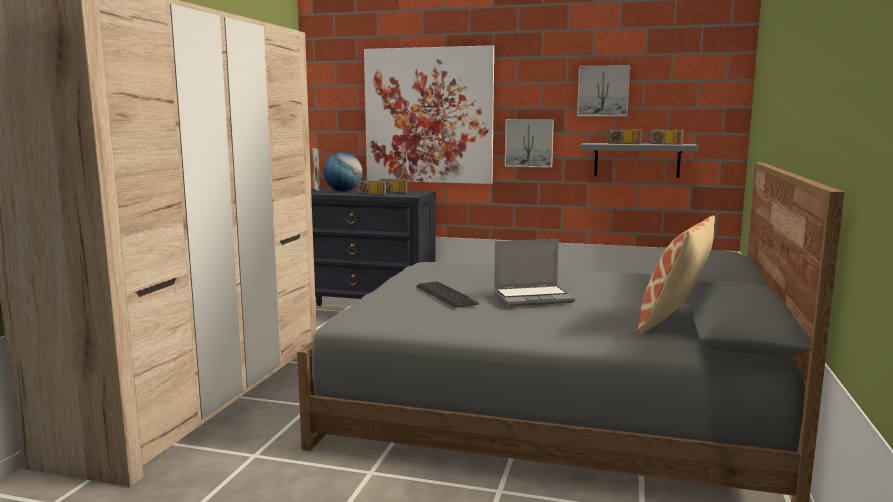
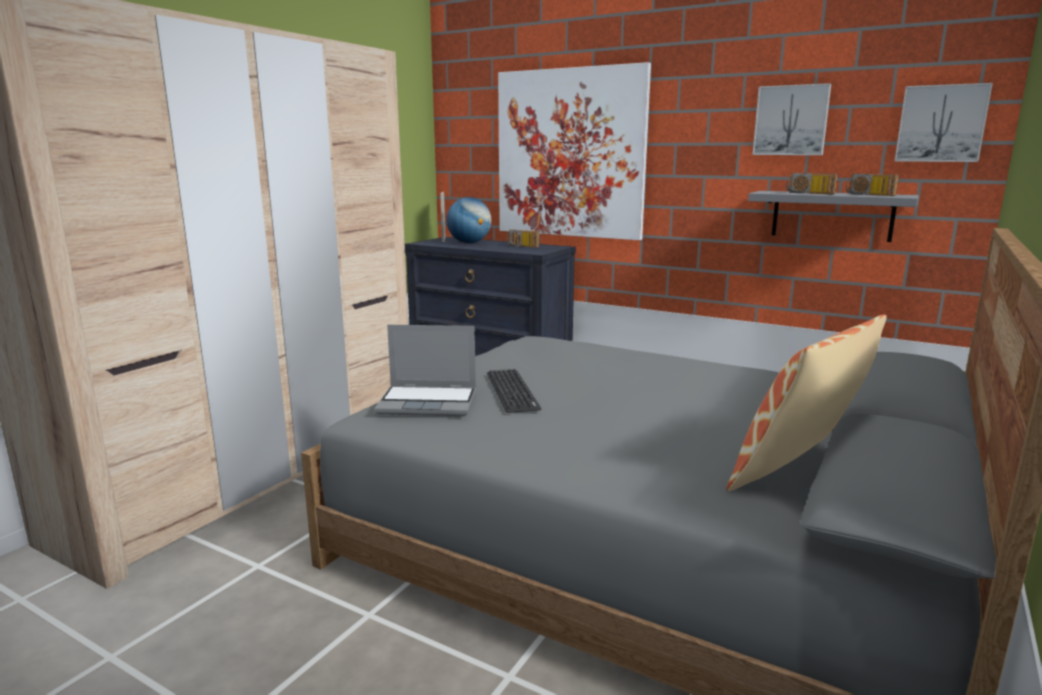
camera: 15 degrees right, 5 degrees up
radio [355,180,386,195] -> none
laptop [494,239,575,306] -> laptop moved to [374,325,476,416]
picture [505,119,554,168] -> picture moved to [895,83,993,162]

